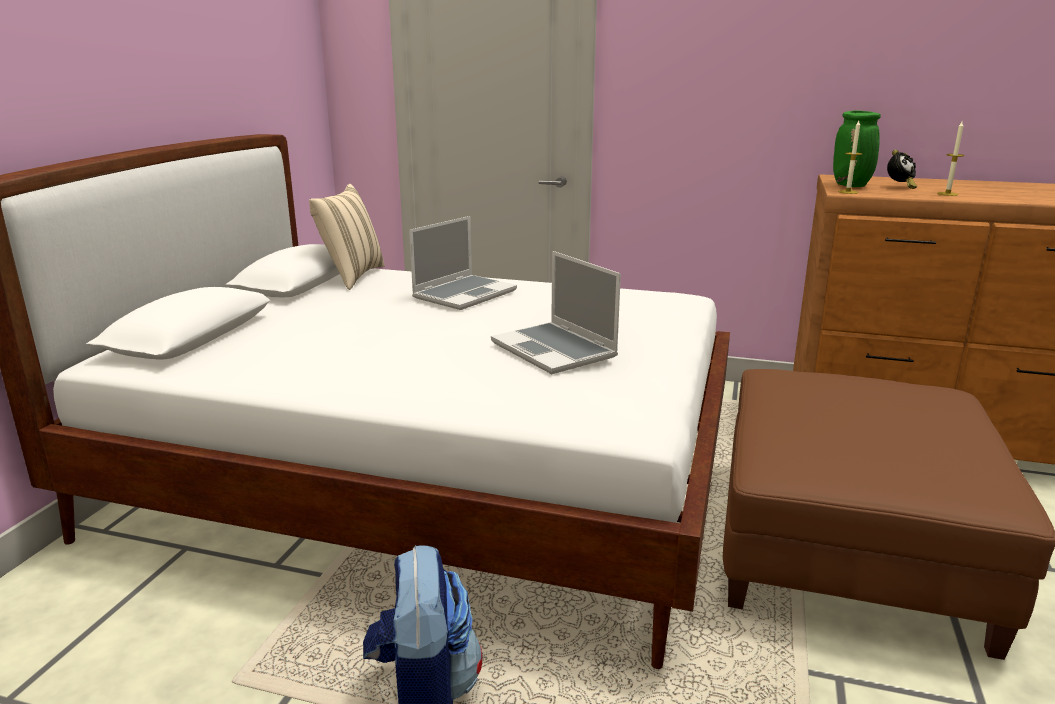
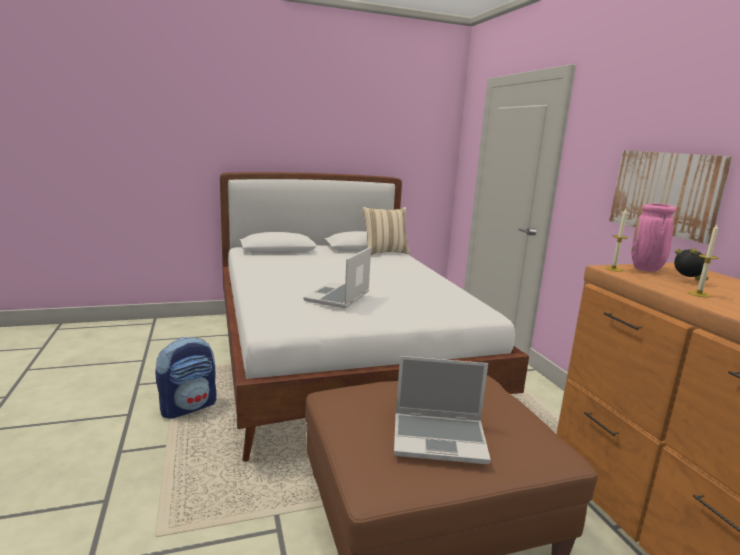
camera: 55 degrees right, 5 degrees down
laptop [409,216,517,310] -> laptop moved to [394,356,491,464]
green vase [833,111,881,187] -> pink vase [631,204,676,272]
alarm clock [887,149,917,189] -> alarm clock turned 135 degrees counterclockwise [674,248,709,281]
none -> picture [609,150,732,244]

